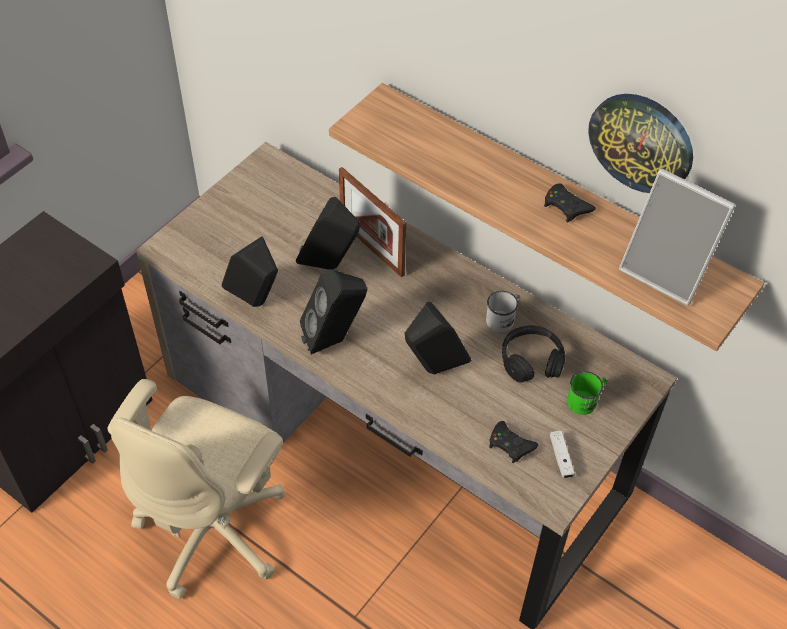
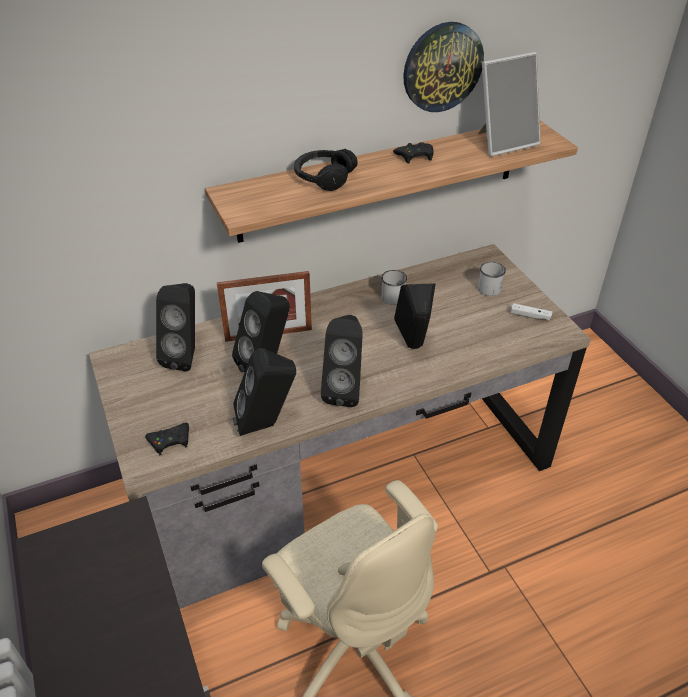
camera: 60 degrees left, 10 degrees down
black game controller [489,421,538,463] -> black game controller moved to [145,422,189,455]
black headphones [502,326,566,383] -> black headphones moved to [294,149,358,191]
green mug [567,371,607,415] -> white mug [478,262,506,296]
none -> black speaker [156,283,195,371]

